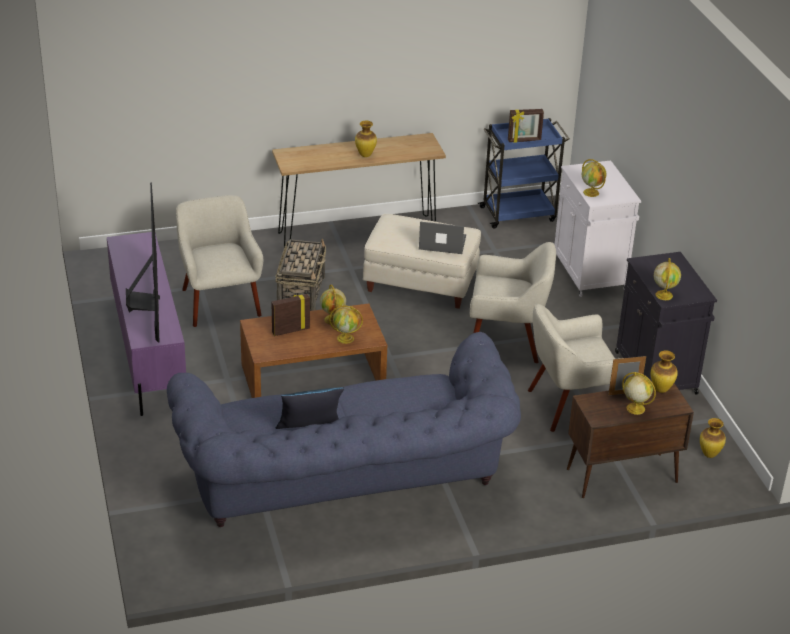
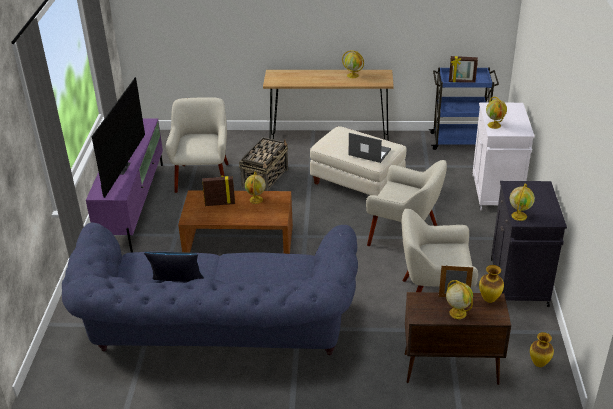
camera: 20 degrees right, 0 degrees up
globe [329,306,363,344] -> globe moved to [342,51,364,78]
vase [355,121,377,157] -> none

